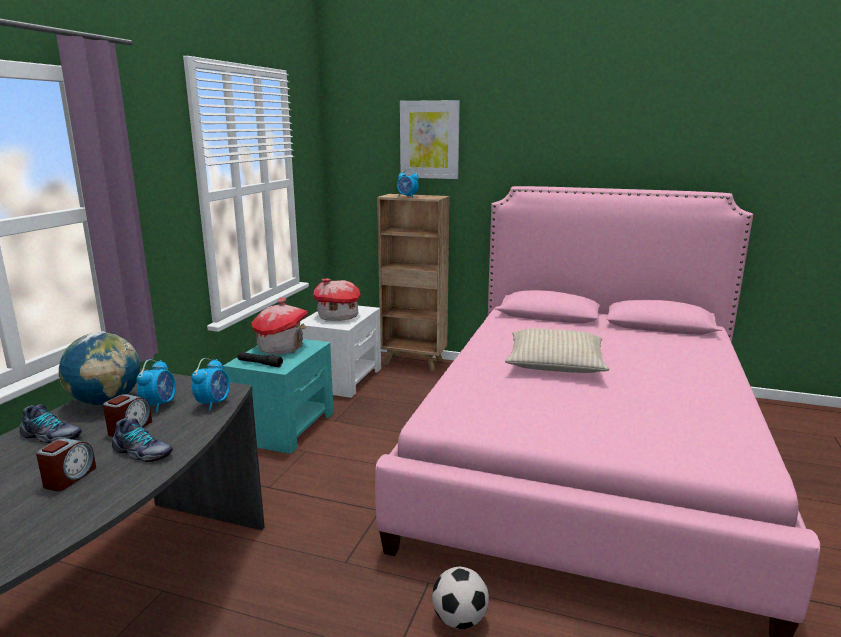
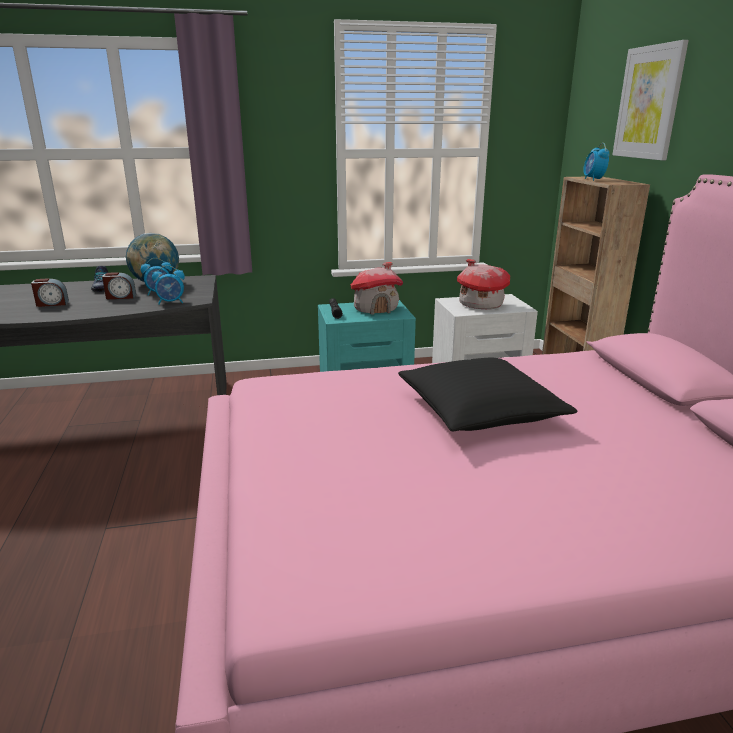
camera: 60 degrees right, 5 degrees up
shoe [112,418,173,462] -> none
football [432,567,489,629] -> none
beige pillow [505,328,609,373] -> black pillow [398,358,577,431]

